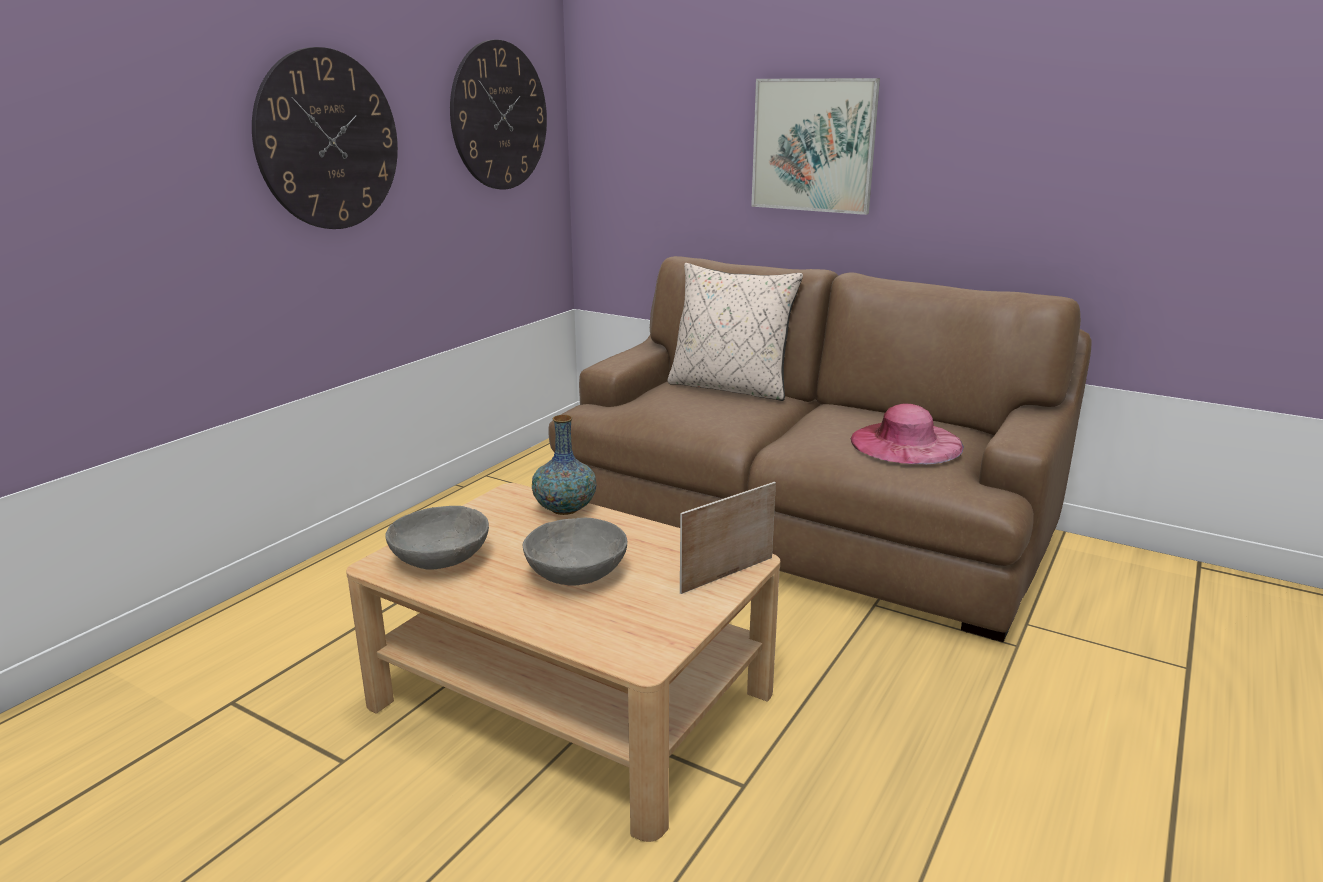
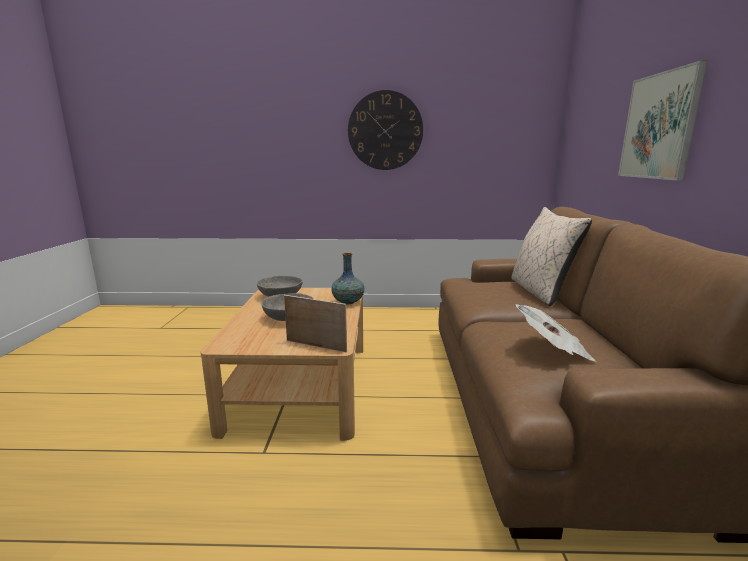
camera: 60 degrees right, 5 degrees down
wall clock [450,40,547,189] -> none
pink hat [851,403,964,464] -> newspaper [515,304,596,362]

